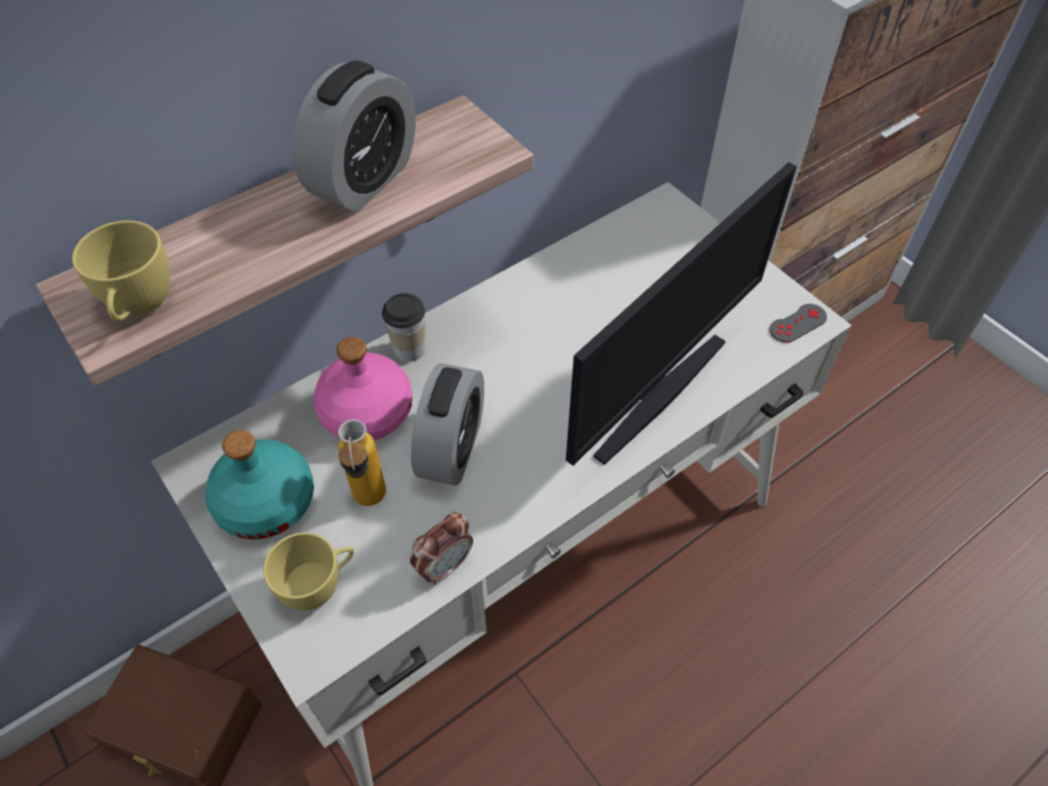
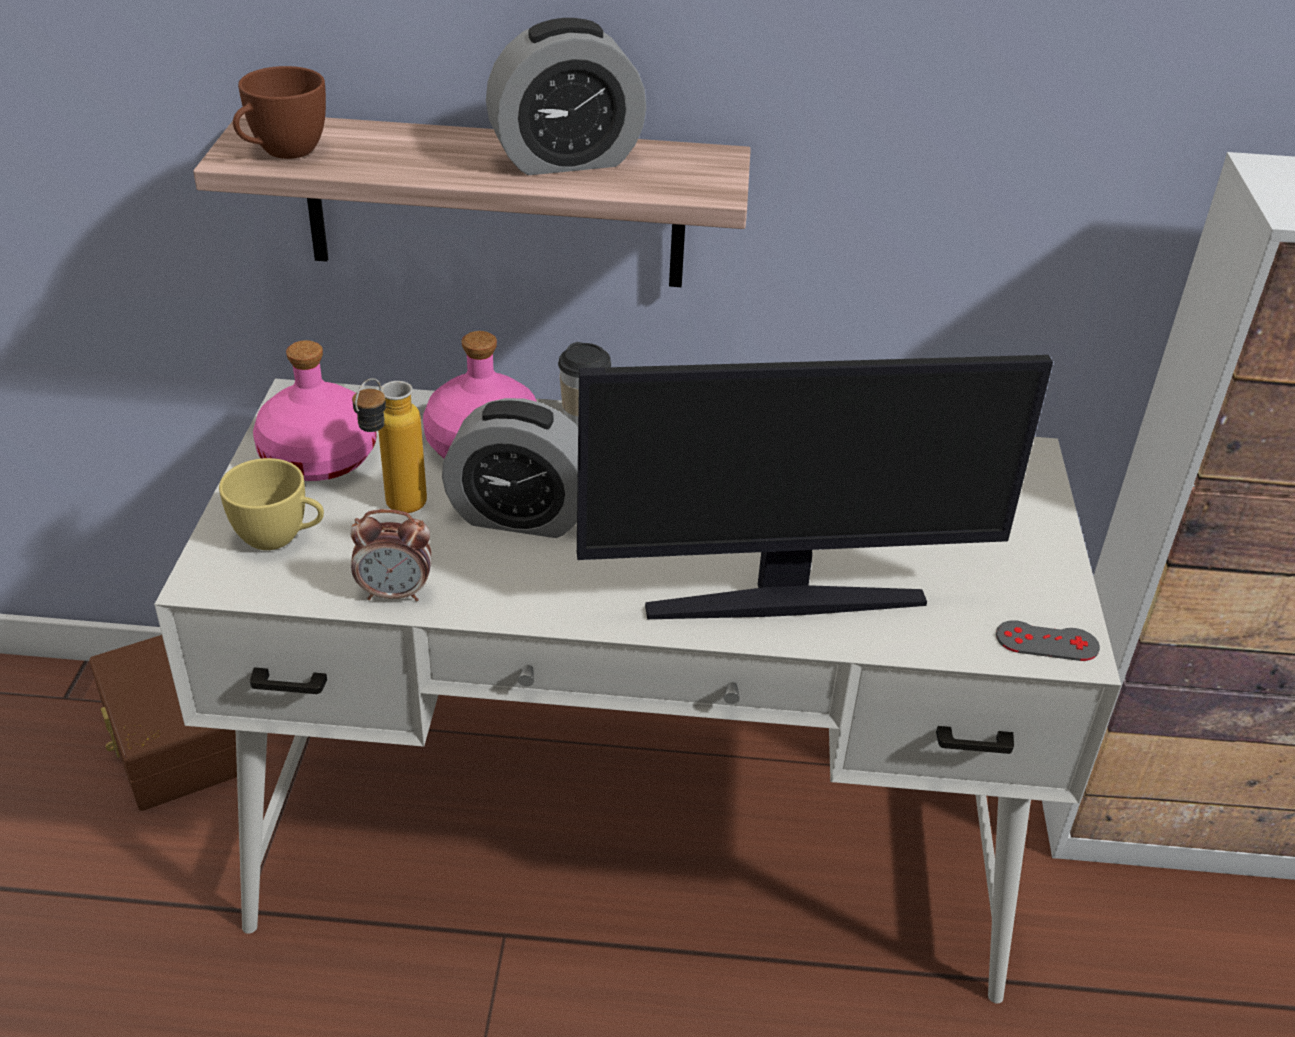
camera: 40 degrees right, 15 degrees down
yellow cup [72,220,170,321] -> brown cup [233,66,326,159]
turquoise bottle [205,430,314,539] -> pink bottle [253,340,377,481]
alarm clock [411,363,484,486] -> alarm clock turned 45 degrees clockwise [442,398,578,538]

